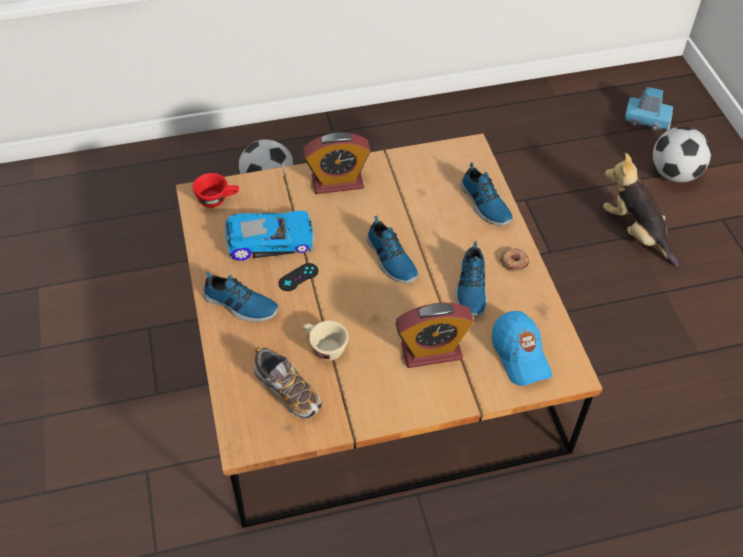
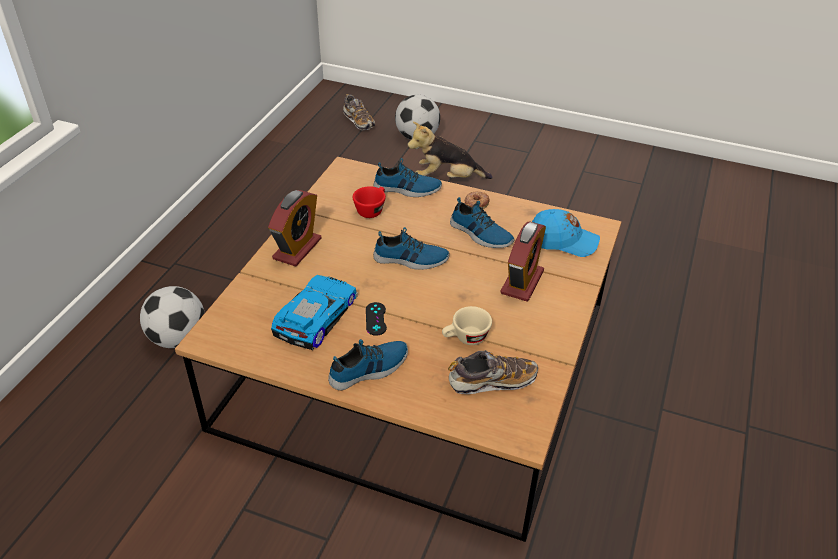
camera: 55 degrees left, 10 degrees down
red cup [192,173,239,208] -> red cup moved to [353,186,386,218]
blue toy car [625,87,673,131] -> shoe [343,94,375,131]

